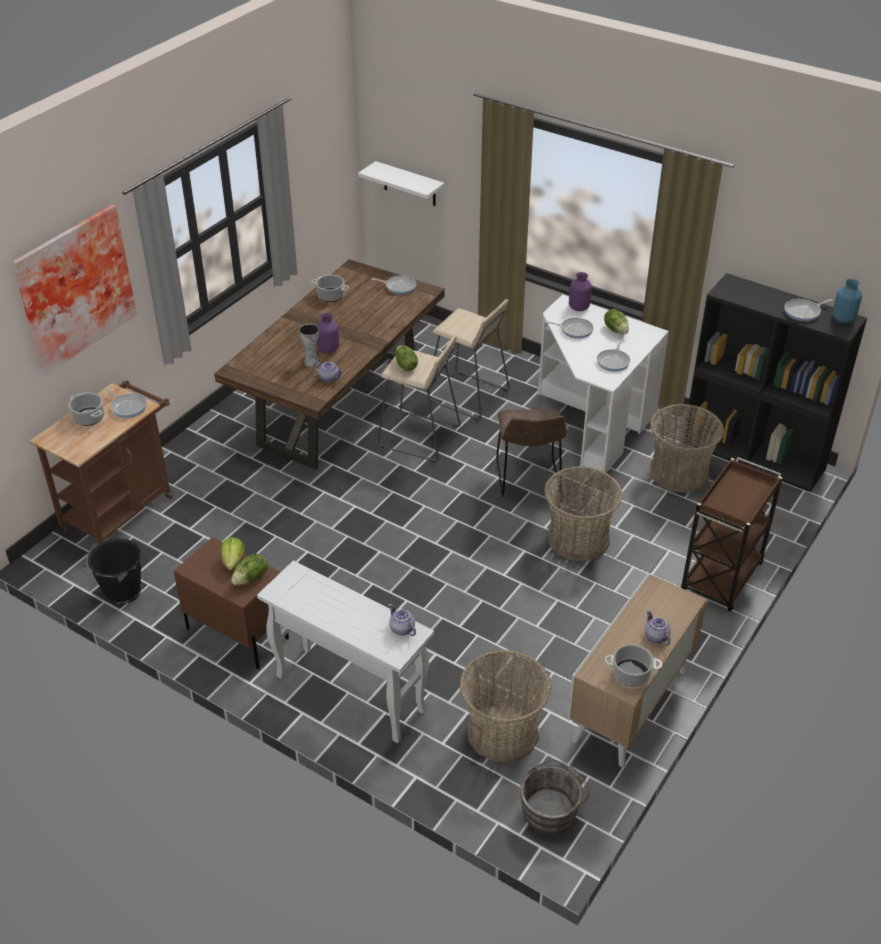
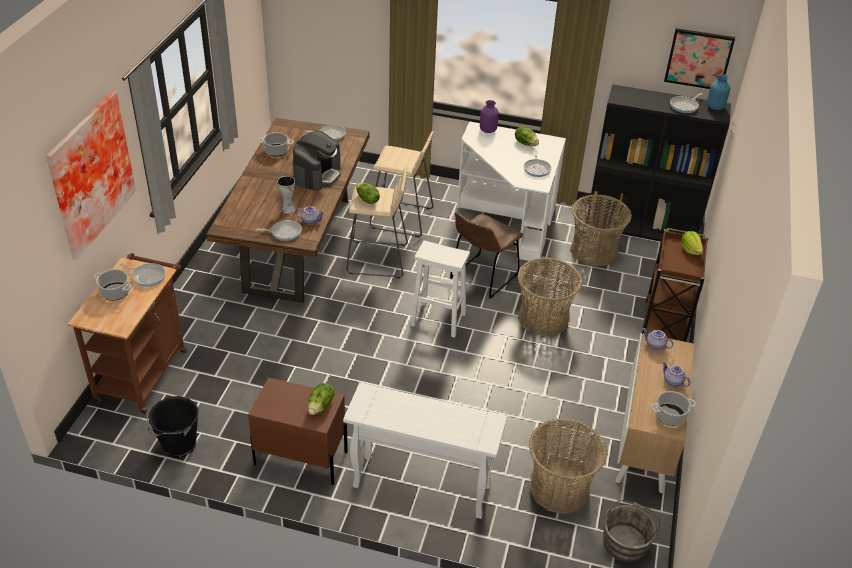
camera: 20 degrees left, 0 degrees up
lettuce [221,537,245,570] -> lettuce moved to [681,231,703,255]
purple vase [317,313,339,353] -> none
white shelf [358,161,444,206] -> none
teapot [389,604,416,636] -> teapot moved to [643,328,673,350]
brown chair [496,409,566,497] -> brown chair turned 60 degrees clockwise [450,212,523,299]
frying pan [545,318,594,339] -> frying pan moved to [255,220,302,241]
none -> coffee machine [293,131,341,191]
none -> white stool [410,240,470,338]
none -> picture [664,28,735,89]

